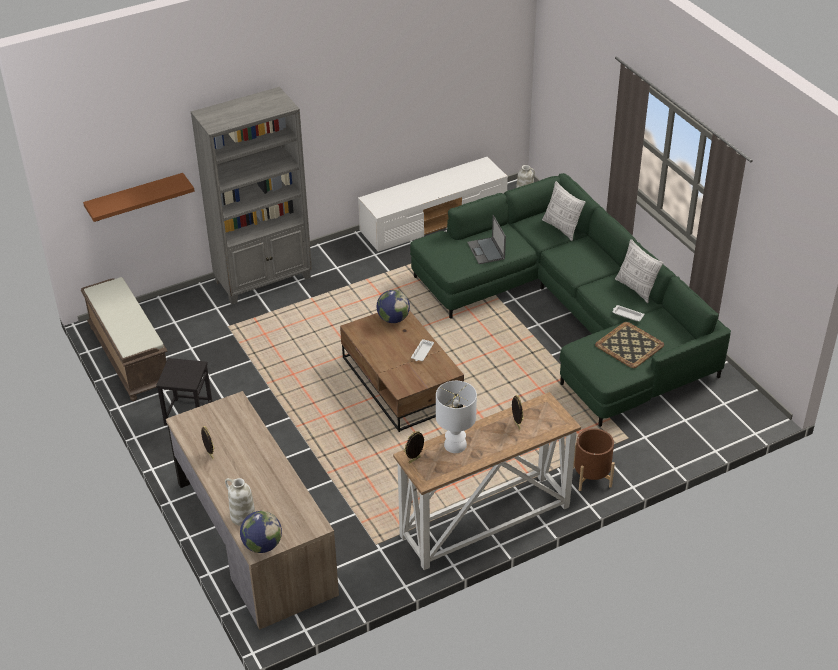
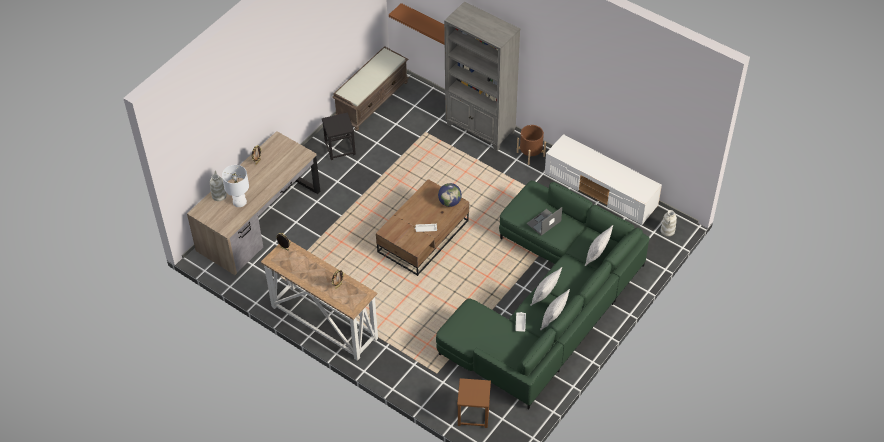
camera: 65 degrees right, 10 degrees up
globe [240,511,282,553] -> none
white table lamp [436,381,477,453] -> white table lamp moved to [222,165,249,207]
brown planter [573,428,615,491] -> brown planter moved to [517,125,546,165]
tray [595,322,664,368] -> none
none -> brown stool [457,378,491,428]
none -> pillow [530,267,562,306]

